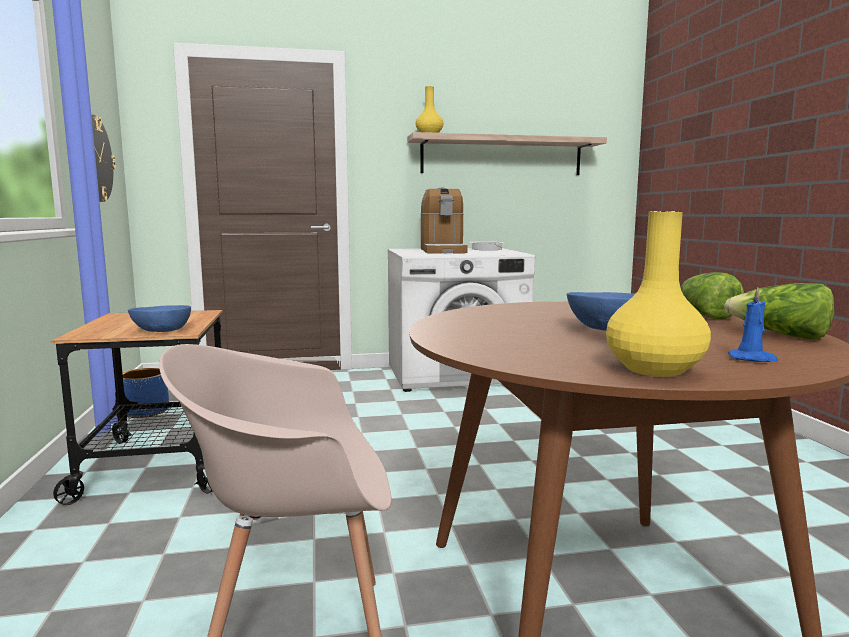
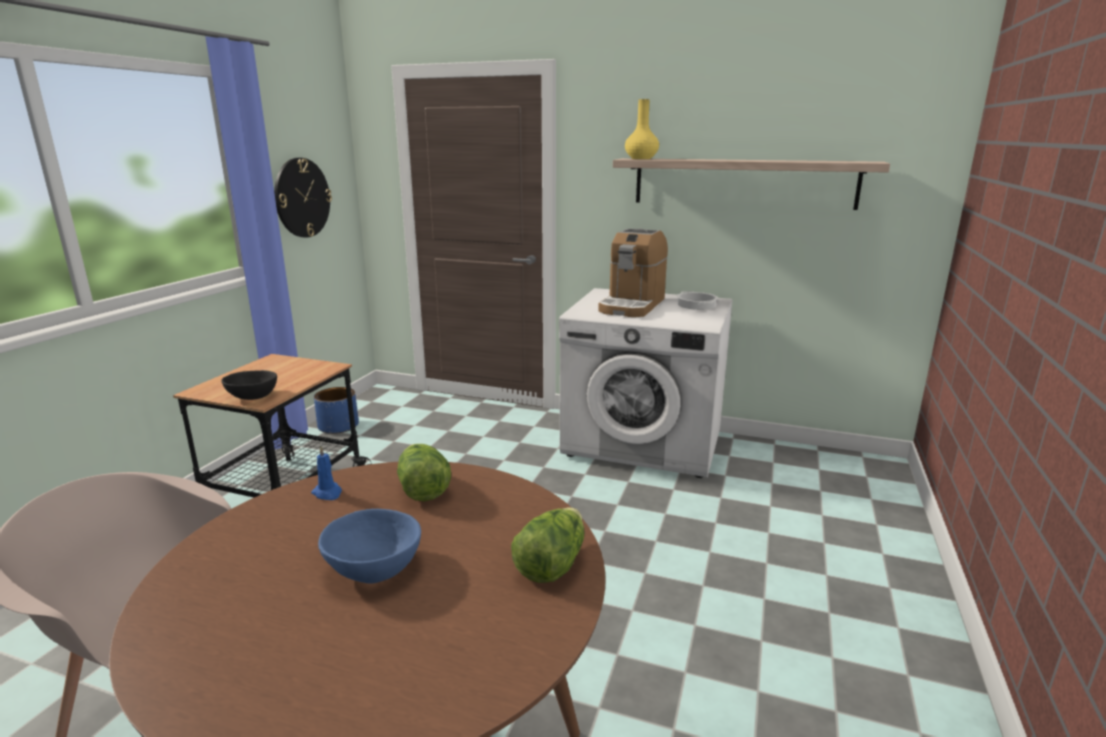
camera: 30 degrees right, 10 degrees up
blue bowl [128,305,191,332] -> black bowl [221,370,277,400]
yellow vase [606,211,711,377] -> none
lettuce [724,283,834,340] -> lettuce moved to [397,444,451,501]
blue candle [728,287,778,362] -> blue candle moved to [311,446,342,500]

